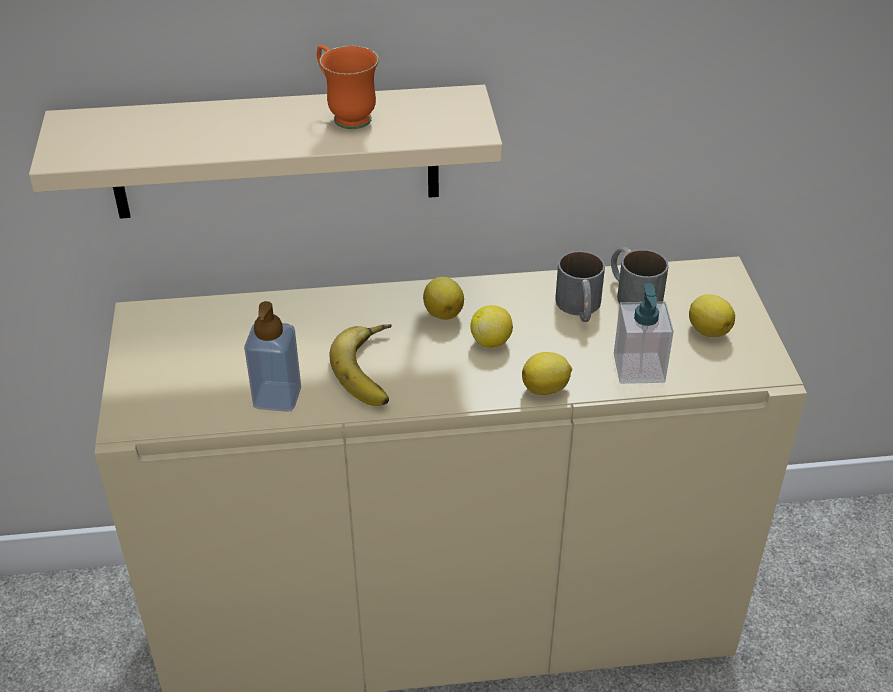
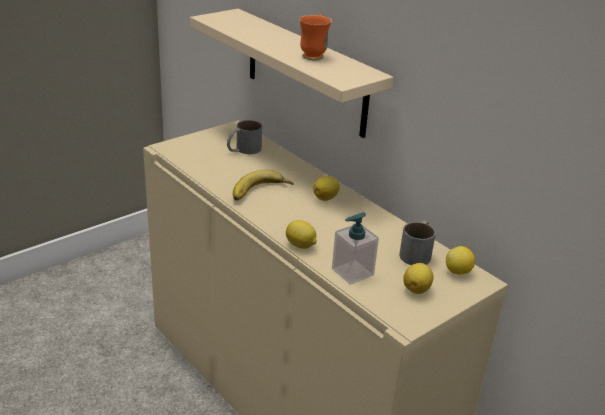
camera: 55 degrees right, 10 degrees down
soap dispenser [244,301,301,412] -> none
lemon [470,305,513,348] -> lemon moved to [446,246,475,274]
grey mug [555,251,605,322] -> grey mug moved to [227,120,262,154]

